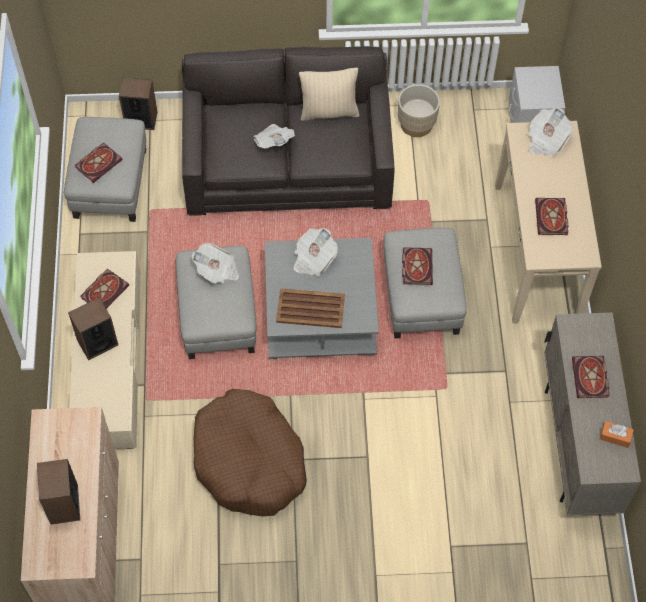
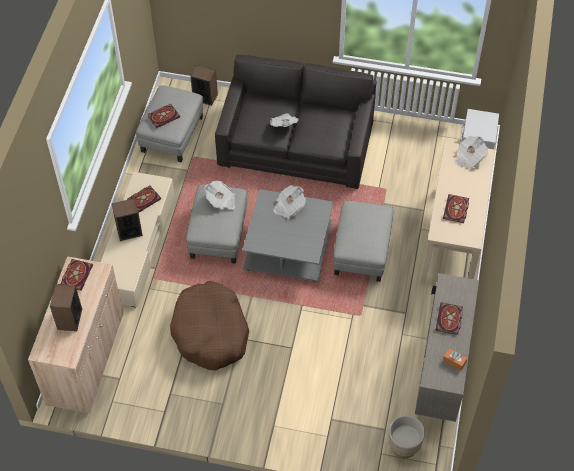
camera: 15 degrees right, 5 degrees down
brown tray [276,288,345,328] -> none
beige pillow [299,68,360,121] -> none
beige planter [398,84,440,137] -> beige planter moved to [388,415,425,458]
book [402,247,433,285] -> book moved to [60,259,93,291]

